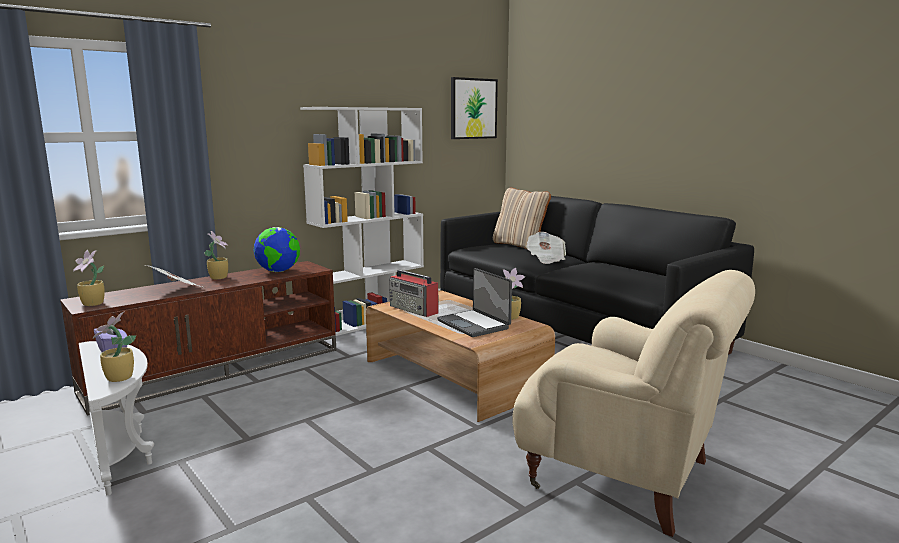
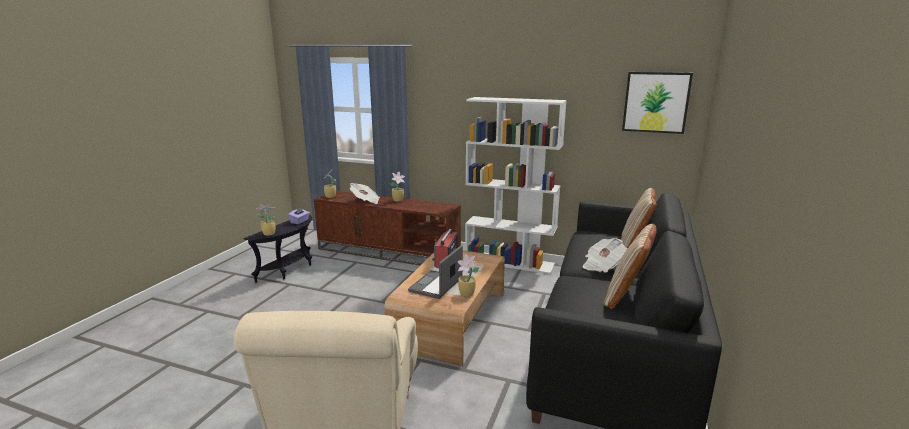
camera: 60 degrees right, 5 degrees up
white side table [79,341,154,496] -> black side table [243,214,312,283]
globe [254,227,300,272] -> none
none -> beige pillow [604,224,656,309]

